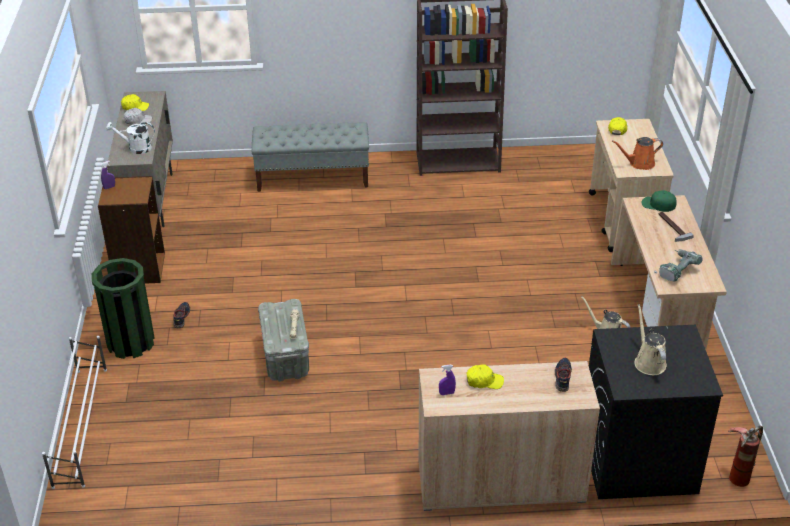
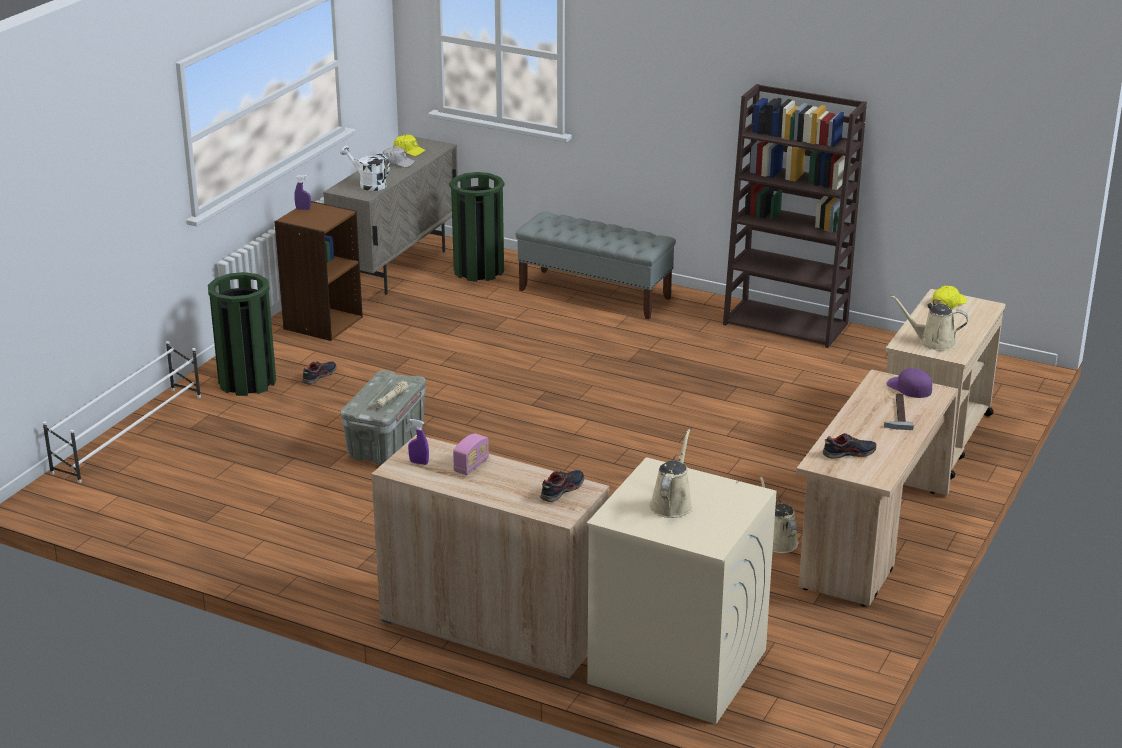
camera: 30 degrees right, 10 degrees down
yellow cap [467,364,504,389] -> radio [453,433,489,475]
black washing machine [589,325,723,499] -> beige washing machine [587,457,776,724]
orange watering can [612,137,663,170] -> beige watering can [891,295,968,351]
green cap [641,190,677,212] -> purple cap [887,368,932,398]
power drill [654,249,702,281] -> shoe [822,433,876,459]
fire extinguisher [728,426,763,487] -> none
none -> green trash can [449,172,504,282]

